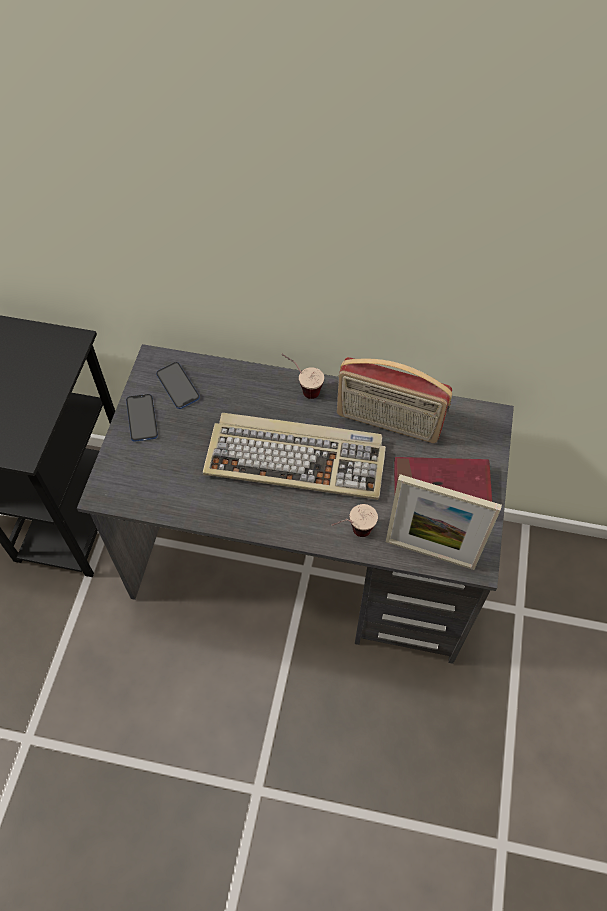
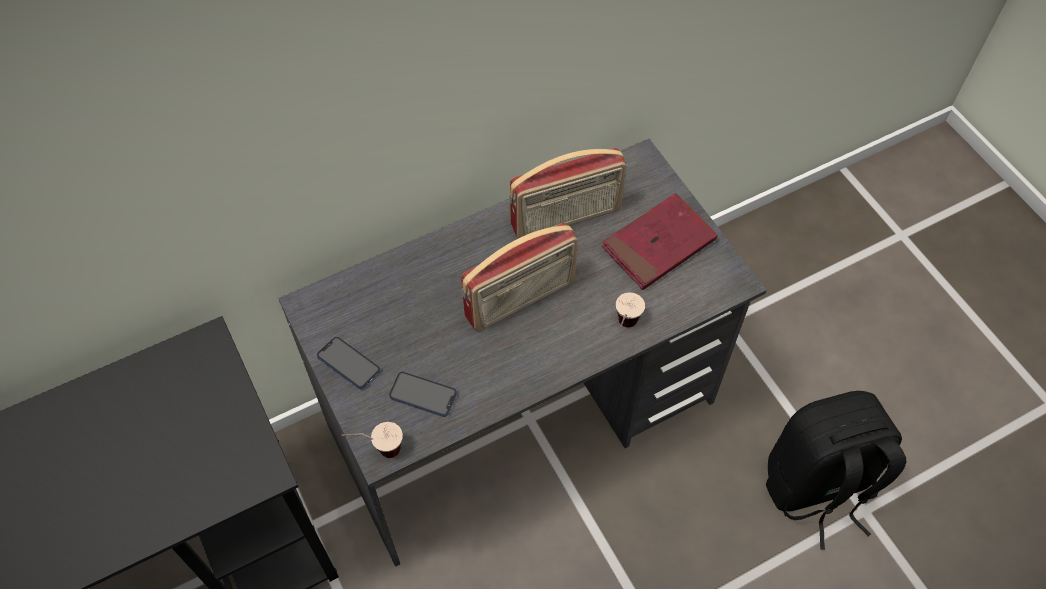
camera: 40 degrees left, 0 degrees up
phone [156,362,200,409] -> phone moved to [389,371,457,417]
keyboard [203,413,386,500] -> radio [461,223,578,331]
cup [281,354,324,399] -> cup moved to [342,422,403,458]
picture frame [386,474,502,570] -> none
none -> black backpack [766,391,906,550]

